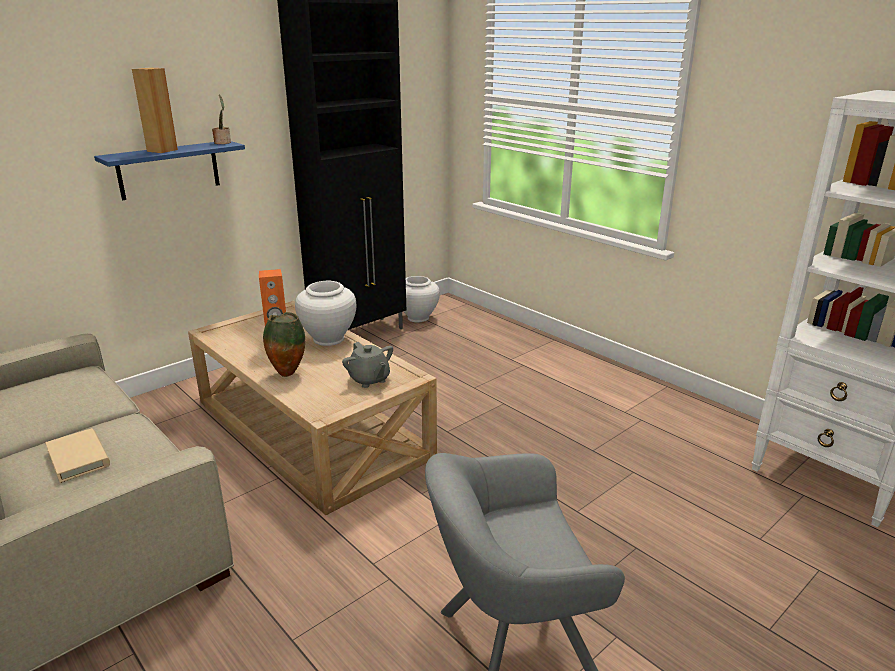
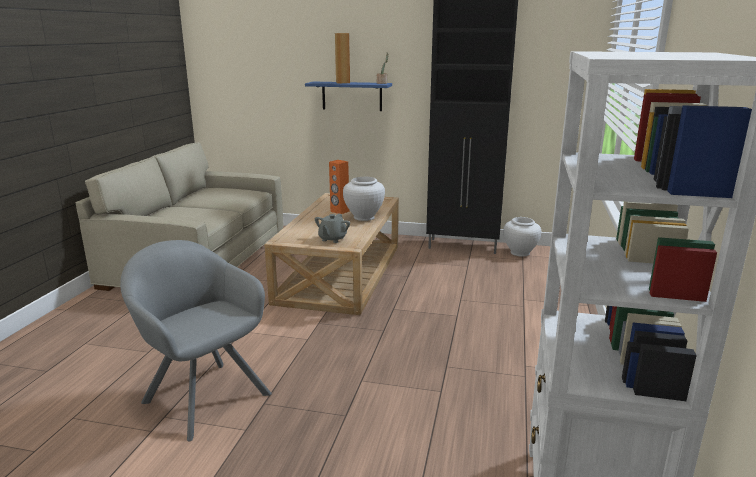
camera: 55 degrees right, 5 degrees down
beige book [45,428,110,483] -> none
vase [263,312,305,377] -> none

